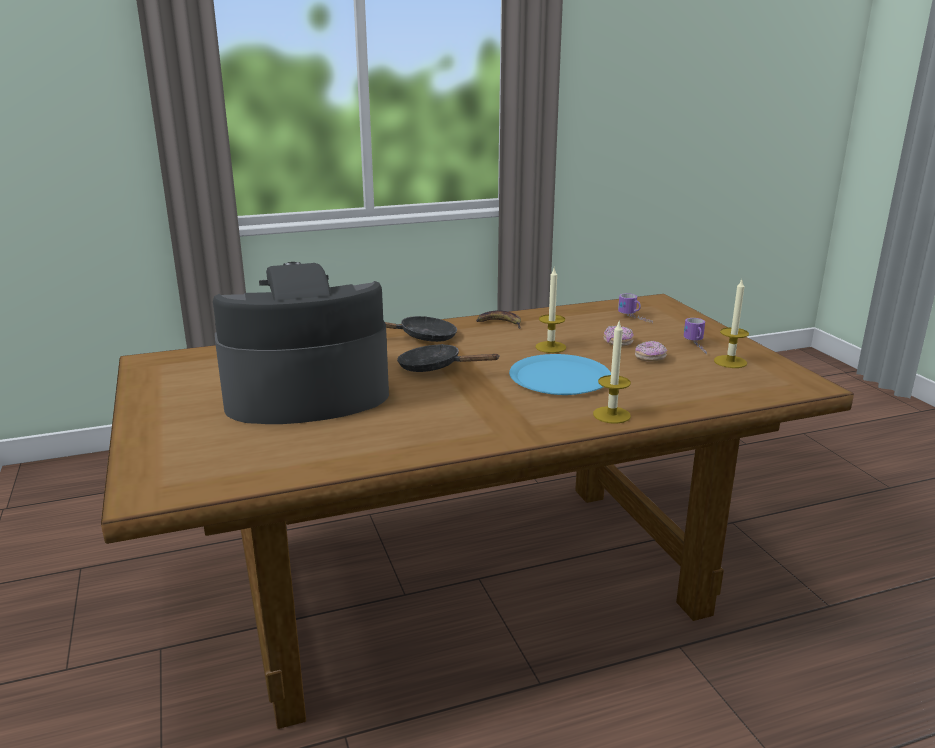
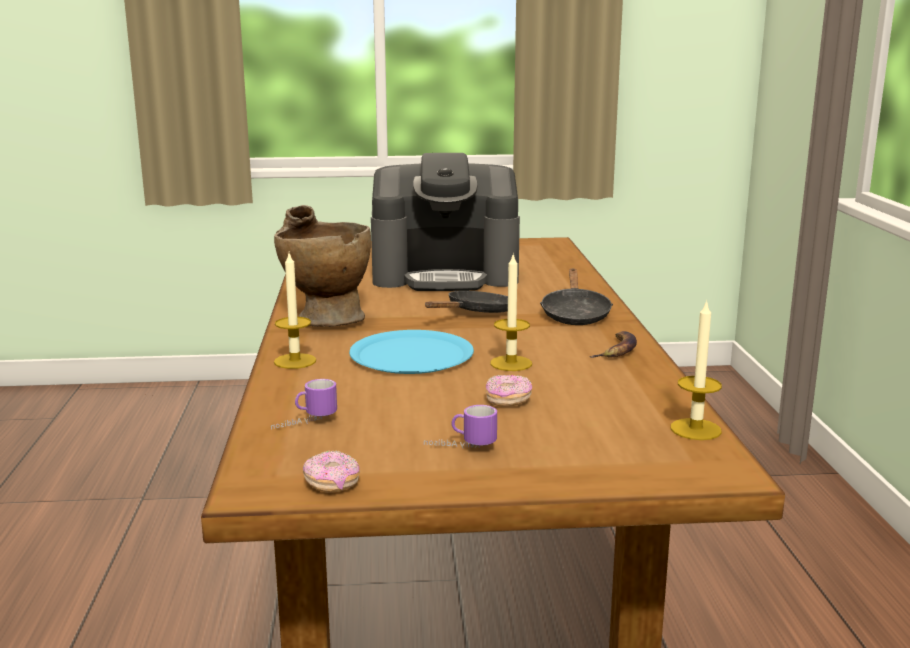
camera: 105 degrees right, 5 degrees down
coffee machine [213,262,389,424] -> coffee machine turned 90 degrees clockwise [371,153,520,291]
mug [618,293,653,323] -> mug moved to [271,379,337,430]
donut [635,341,667,362] -> donut moved to [303,451,360,493]
candle [714,280,749,368] -> candle moved to [671,300,722,440]
none -> beige vase [274,205,371,327]

